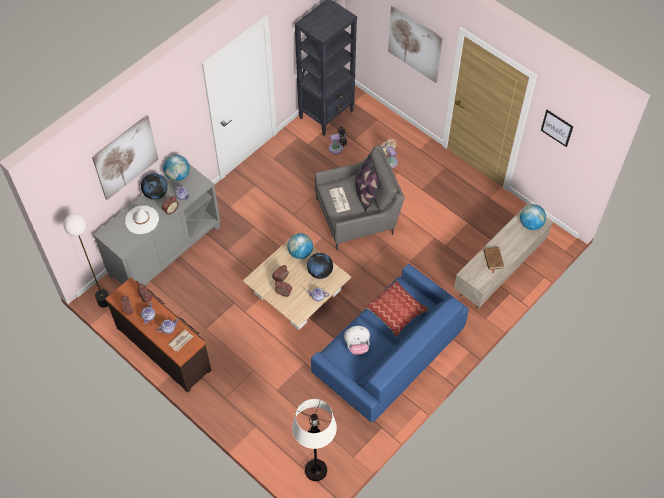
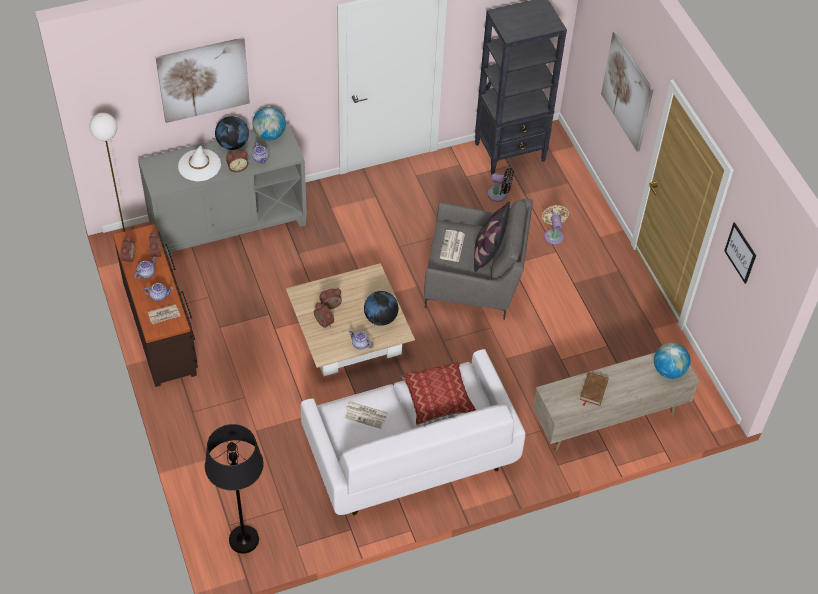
camera: 25 degrees right, 5 degrees down
globe [287,233,313,259] -> none
white floor lamp [292,399,337,481] -> black floor lamp [205,424,264,553]
blue sofa [311,264,469,422] -> white sofa [301,349,525,515]
plush toy [344,326,370,355] -> newspaper [343,402,388,429]

